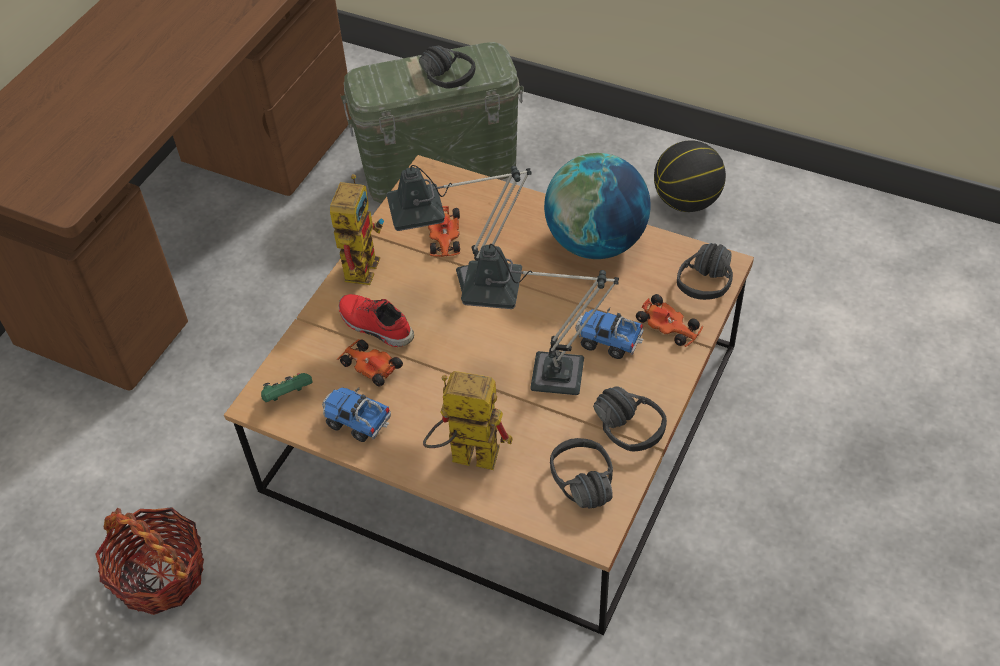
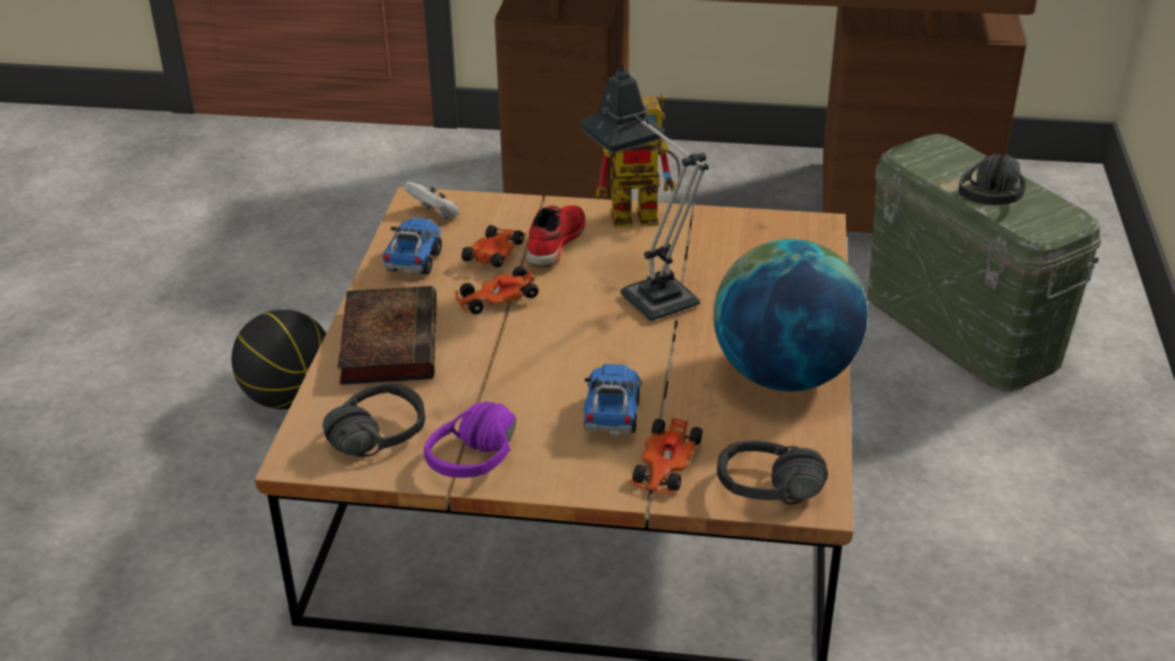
camera: 70 degrees right, 15 degrees down
basket [95,507,204,615] -> none
green game controller [261,373,313,402] -> white game controller [404,182,459,219]
toy robot [423,371,513,470] -> book [337,286,437,385]
toy car [428,206,461,257] -> toy car moved to [455,266,539,314]
table lamp [461,244,619,395] -> none
black headphones [593,386,667,451] -> purple headphones [424,401,516,478]
basketball [654,140,726,212] -> basketball moved to [232,309,326,409]

